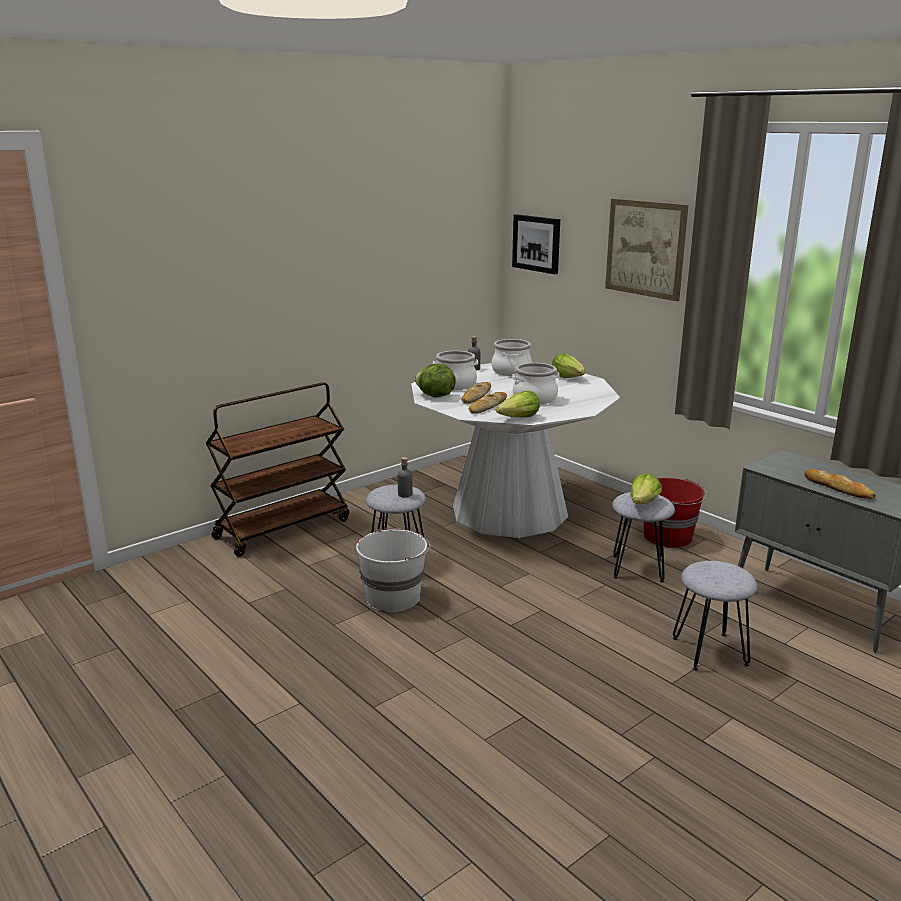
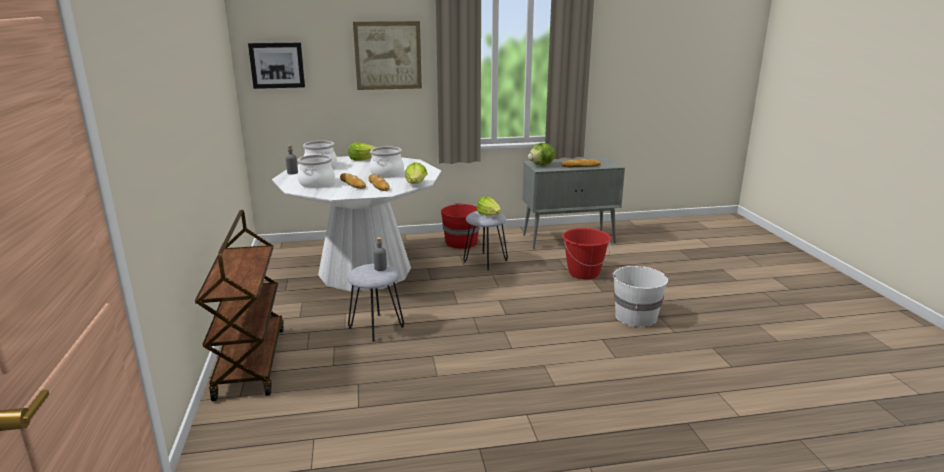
camera: 60 degrees left, 0 degrees up
white bucket [356,528,431,612] -> white bucket moved to [612,266,668,327]
lettuce [415,364,456,397] -> lettuce moved to [528,143,555,165]
grey stool [673,561,757,671] -> red bucket [562,228,611,280]

